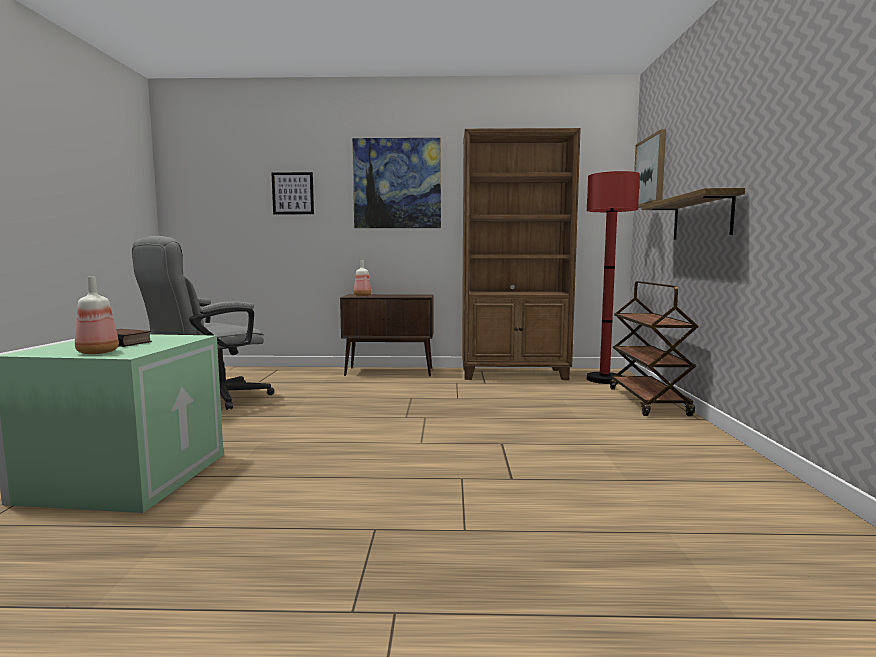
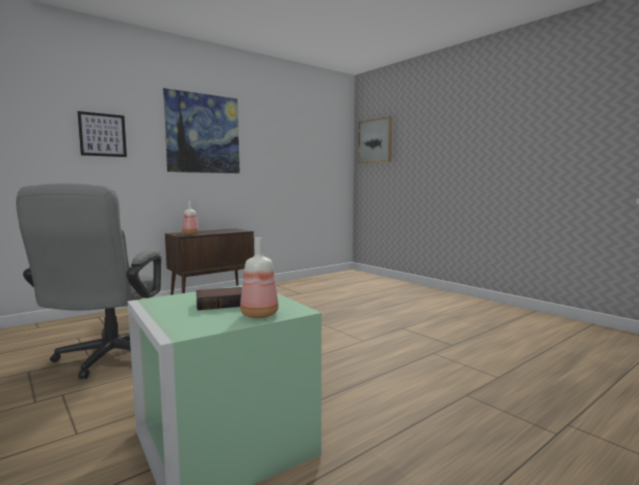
camera: 40 degrees left, 0 degrees up
brown bookcase [462,128,581,380] -> none
red floor lamp [587,171,640,384] -> none
brown cart [610,281,699,416] -> none
shelf [641,188,745,240] -> none

